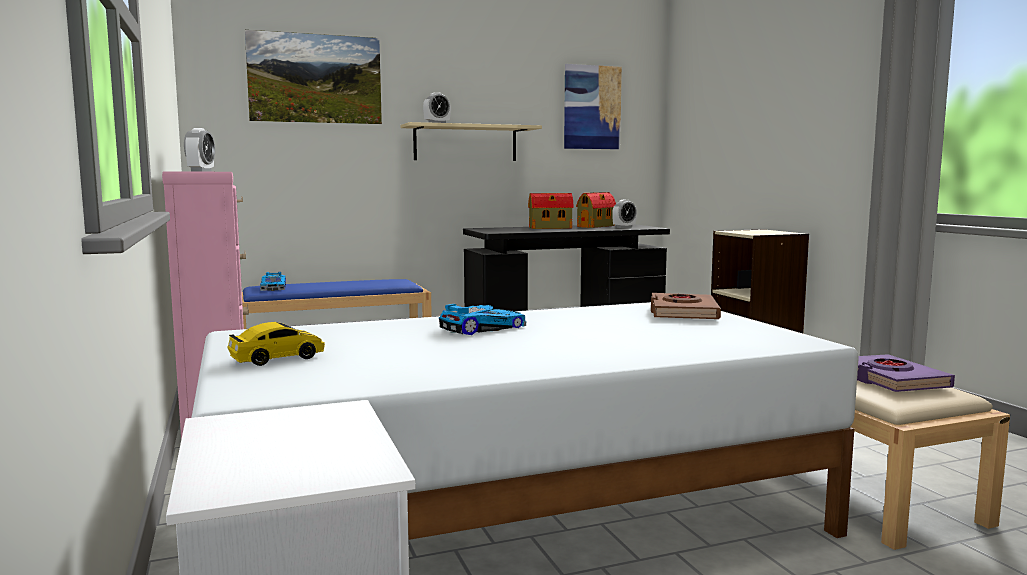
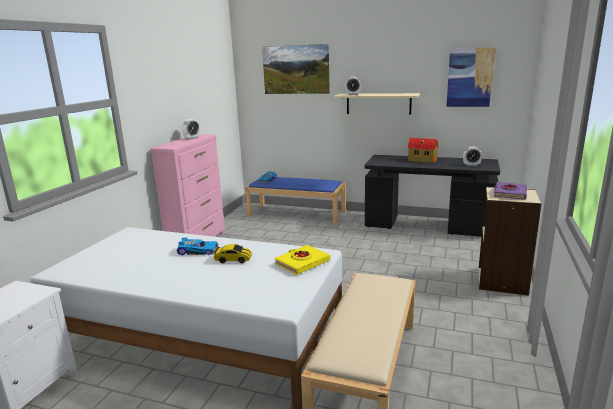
camera: 40 degrees right, 10 degrees up
toy car [227,322,325,366] -> toy car moved to [214,244,252,263]
toy house [576,192,616,228] -> none
brown book [651,293,721,319] -> yellow book [274,245,330,275]
purple book [857,354,955,392] -> purple book moved to [494,182,527,200]

